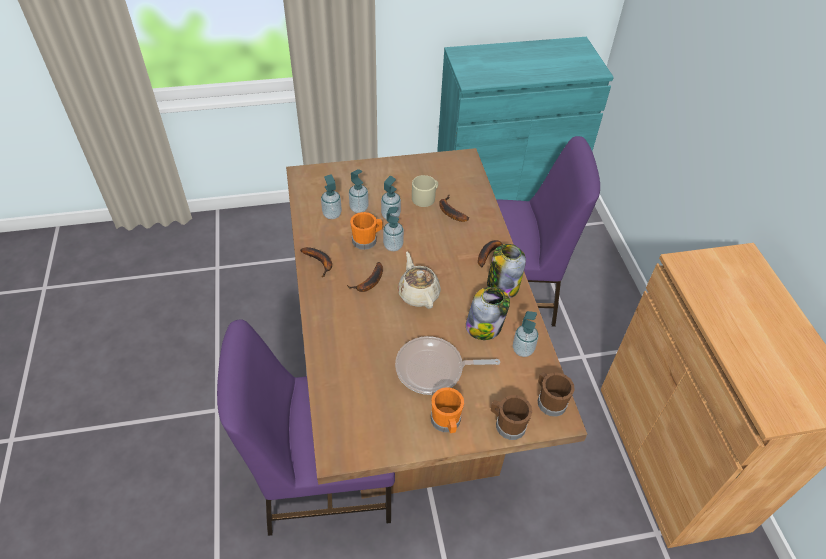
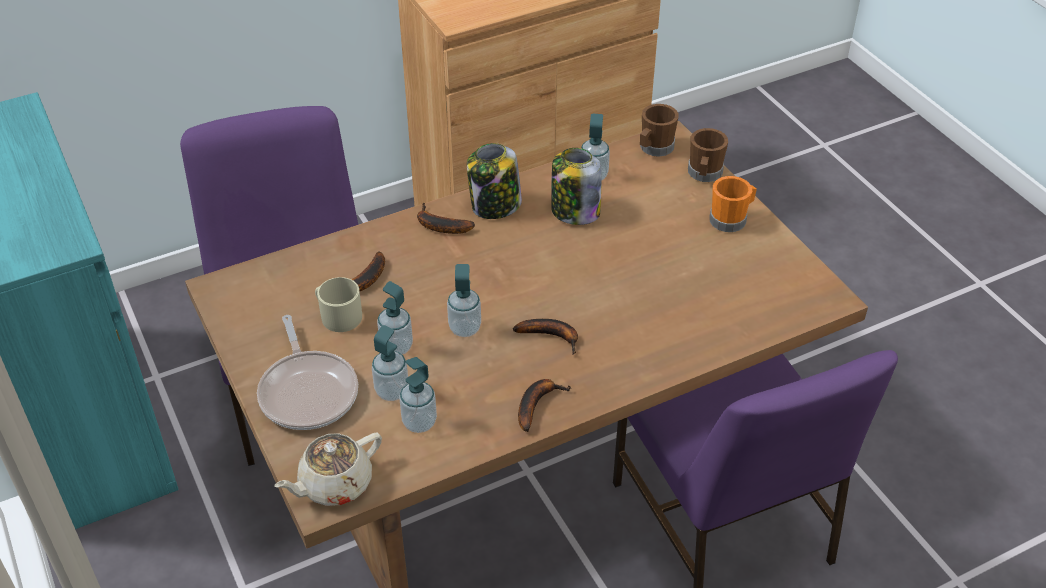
camera: 105 degrees left, 5 degrees down
orange mug [350,212,383,250] -> none
frying pan [395,336,500,395] -> frying pan moved to [257,315,358,430]
beige teapot [398,252,441,309] -> beige teapot moved to [274,432,382,506]

